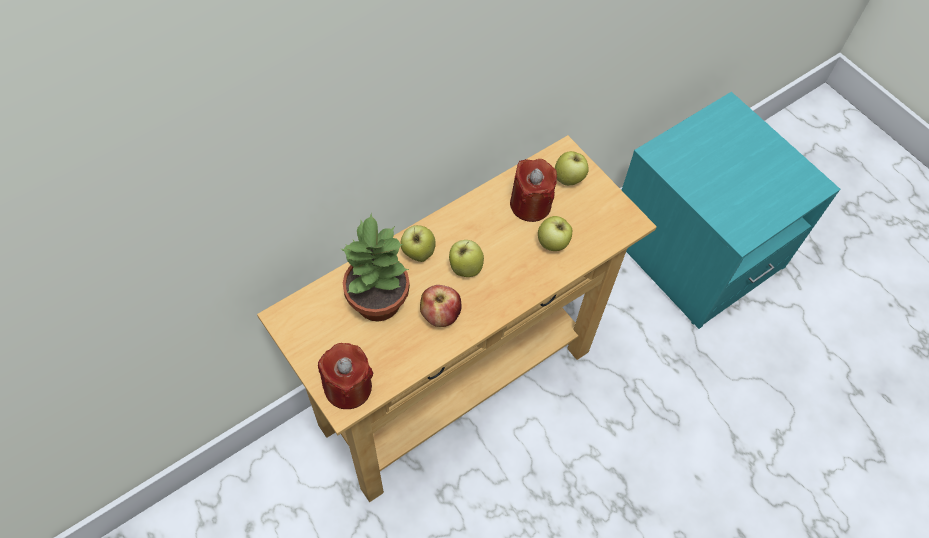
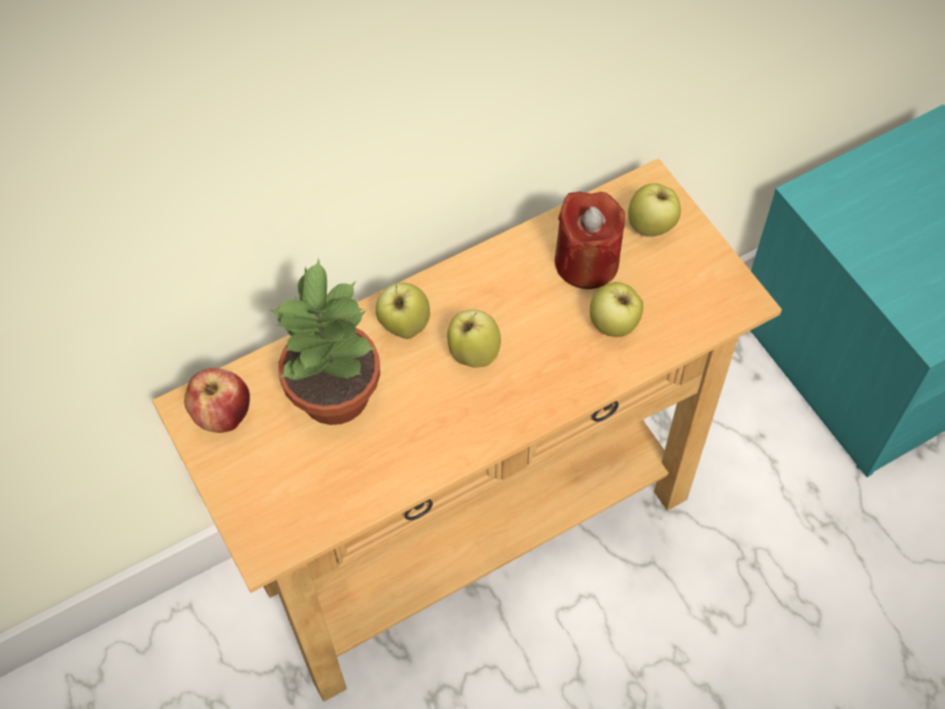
camera: 10 degrees right, 0 degrees up
red candle [318,343,373,409] -> none
apple [420,285,462,327] -> apple moved to [184,368,250,433]

